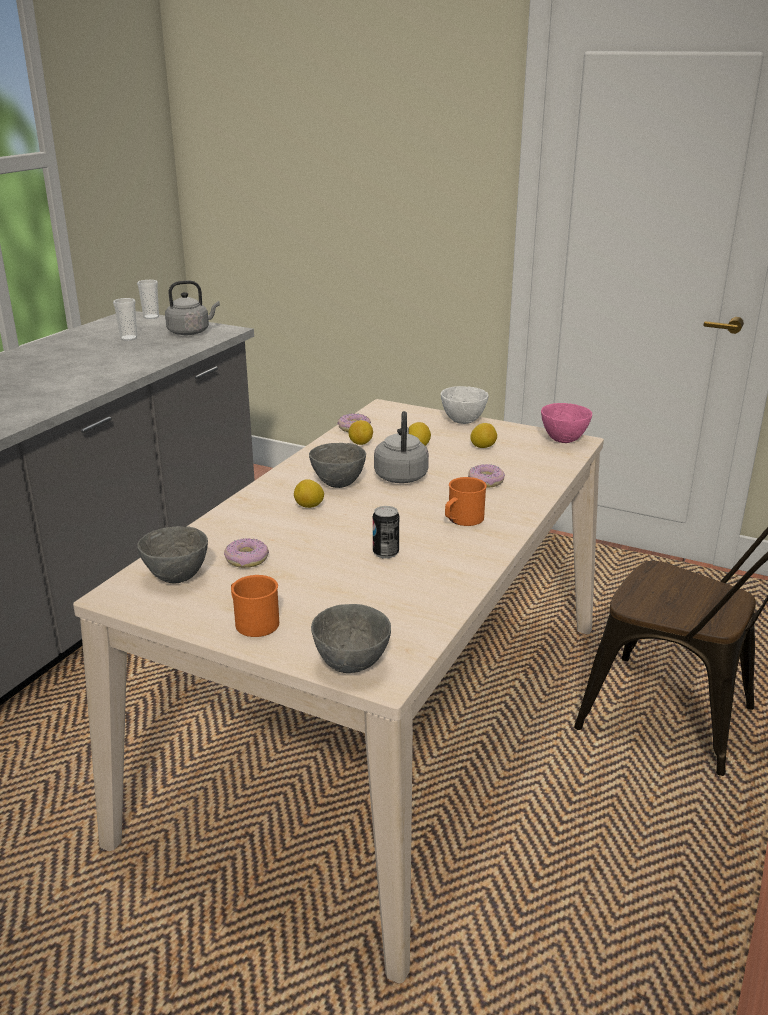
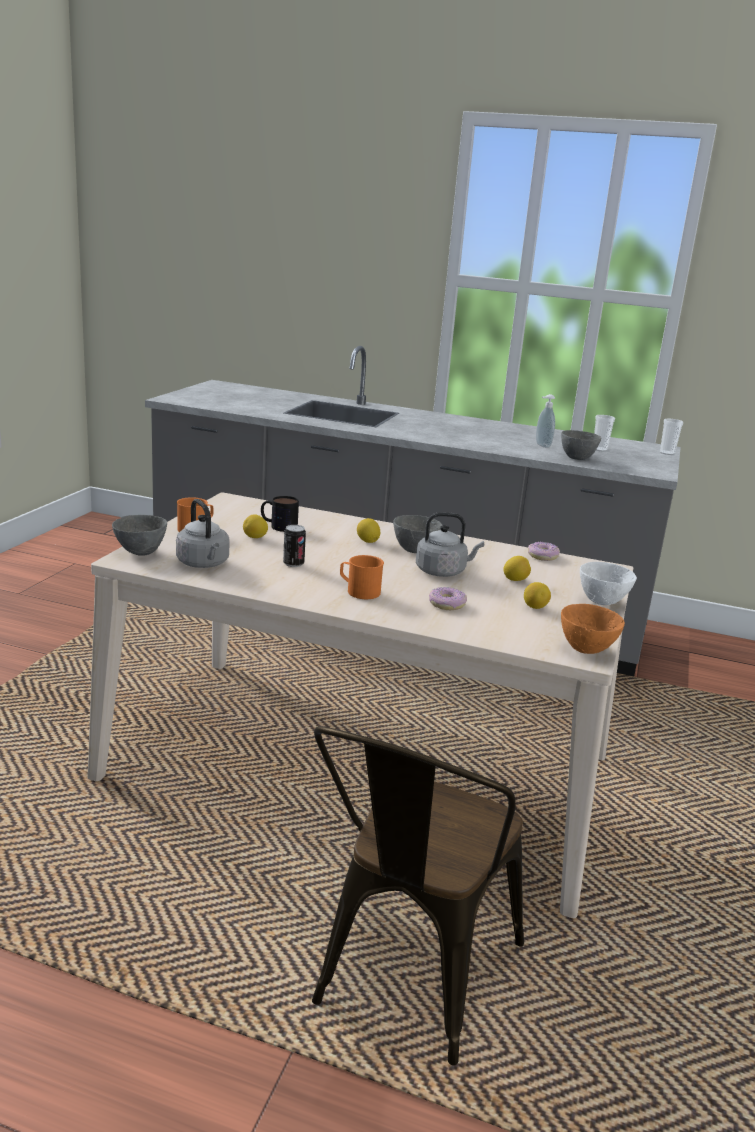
camera: 80 degrees right, 5 degrees down
grey bowl [137,526,208,583] -> grey bowl moved to [561,430,601,460]
grey kettle [165,281,220,335] -> grey kettle moved to [176,499,230,568]
donut [224,538,269,568] -> mug [261,496,299,532]
lemon [349,420,373,445] -> lemon moved to [243,514,268,538]
pink bowl [541,403,592,443] -> orange bowl [561,604,625,654]
none -> soap dispenser [536,394,555,448]

